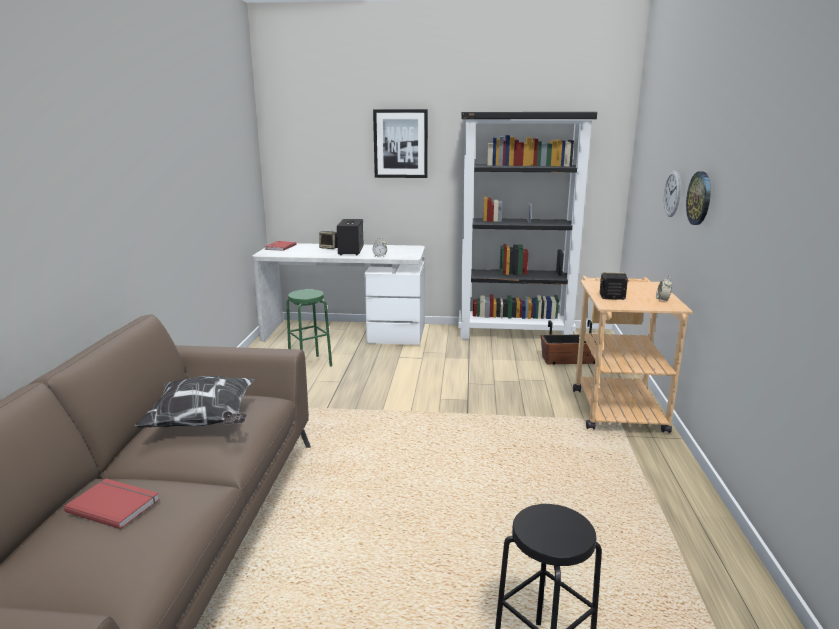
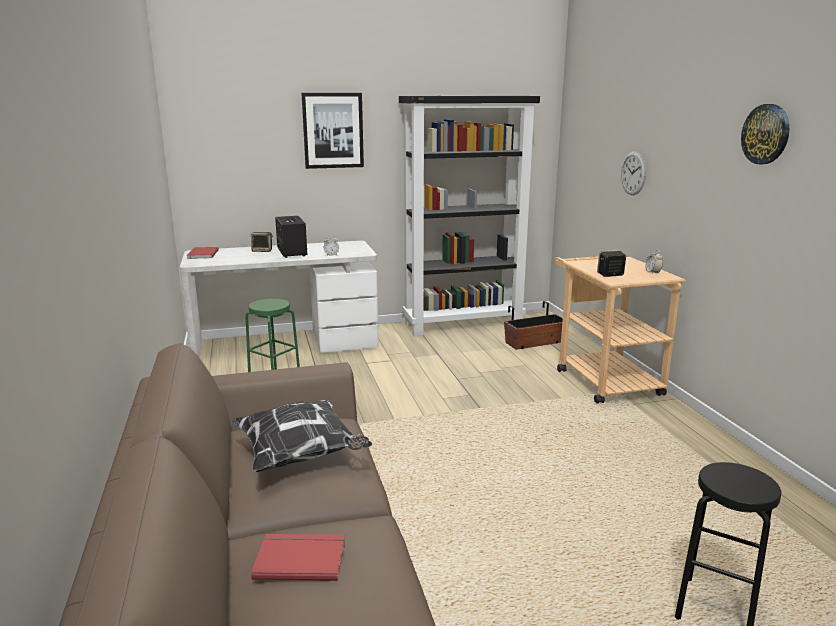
camera: 20 degrees left, 0 degrees up
wall clock [686,171,711,225] -> wall clock moved to [741,104,789,164]

